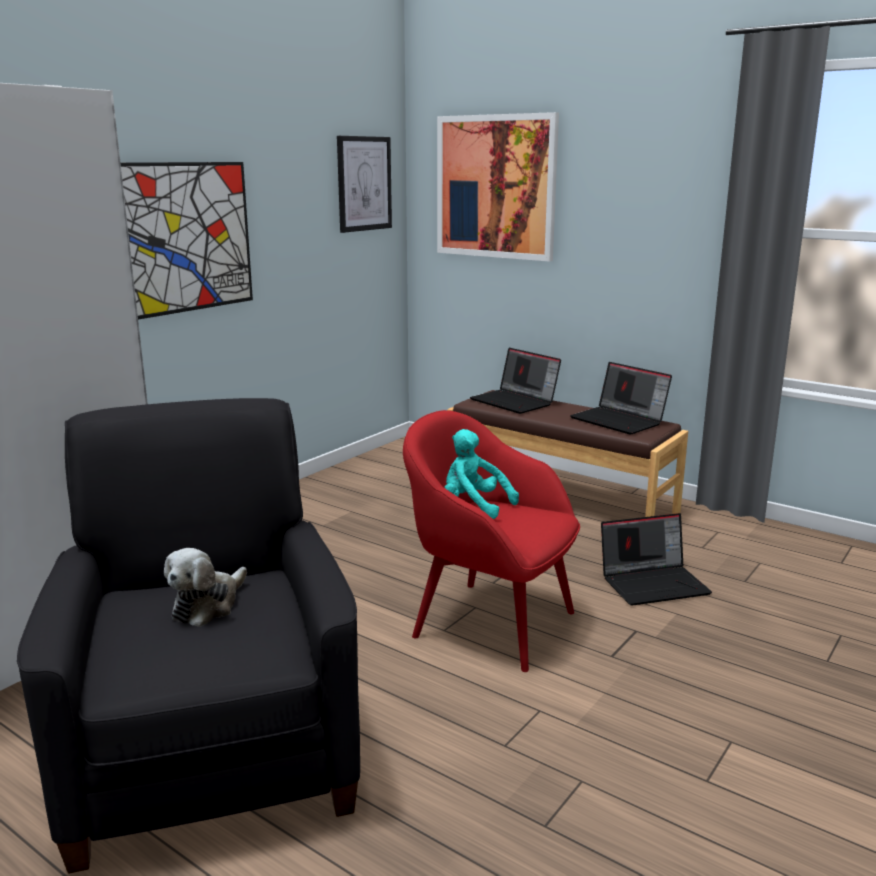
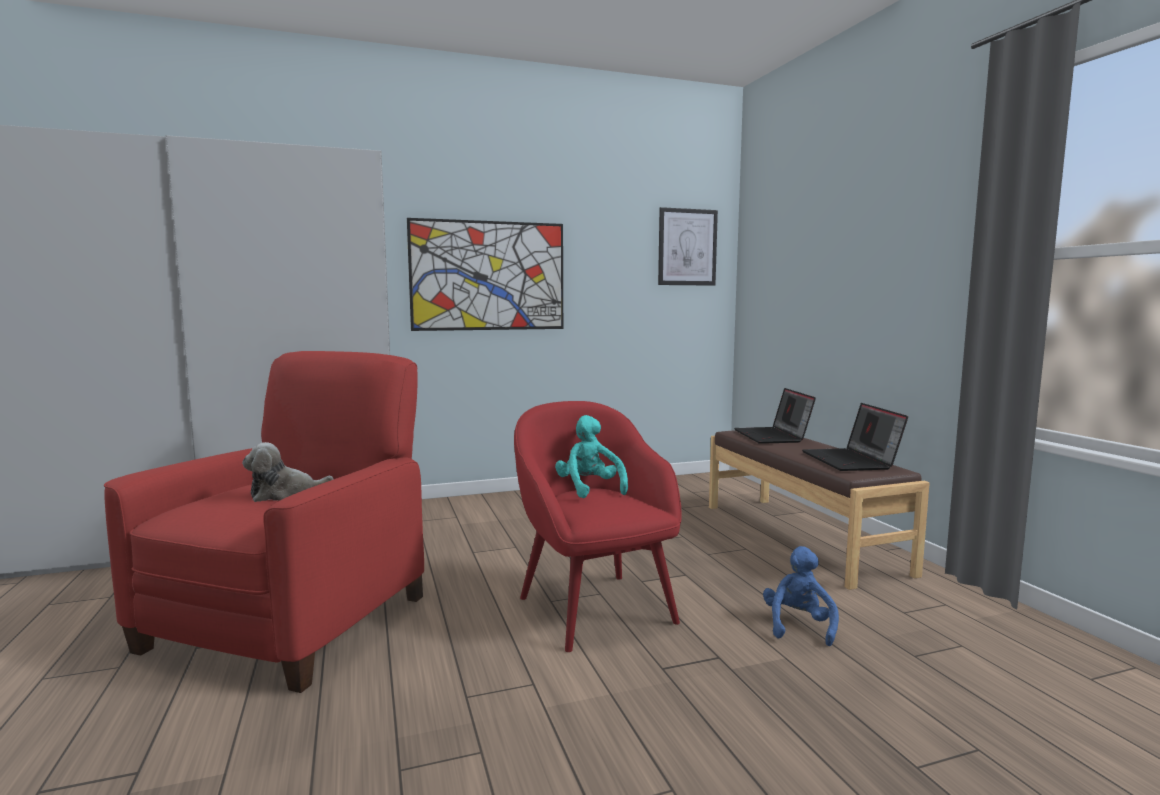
camera: 35 degrees right, 10 degrees down
black armchair [17,398,360,874] -> red armchair [104,351,424,693]
picture [437,112,559,262] -> none
laptop [601,513,712,606] -> blue plush toy [763,546,839,646]

